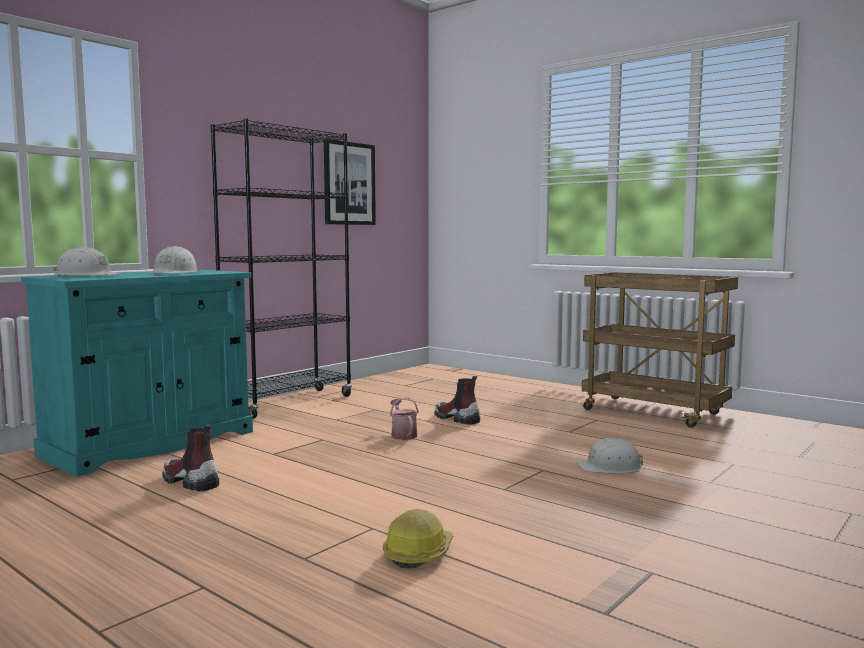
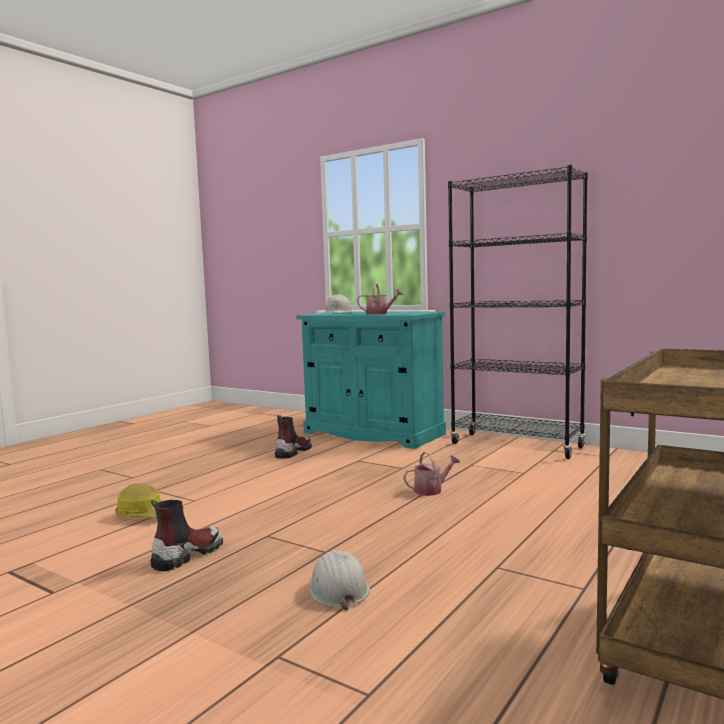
camera: 85 degrees right, 0 degrees up
white hard hat [149,246,199,273] -> watering can [357,283,404,315]
picture [324,139,376,225] -> none
boot [434,376,480,425] -> boot moved to [150,500,223,571]

